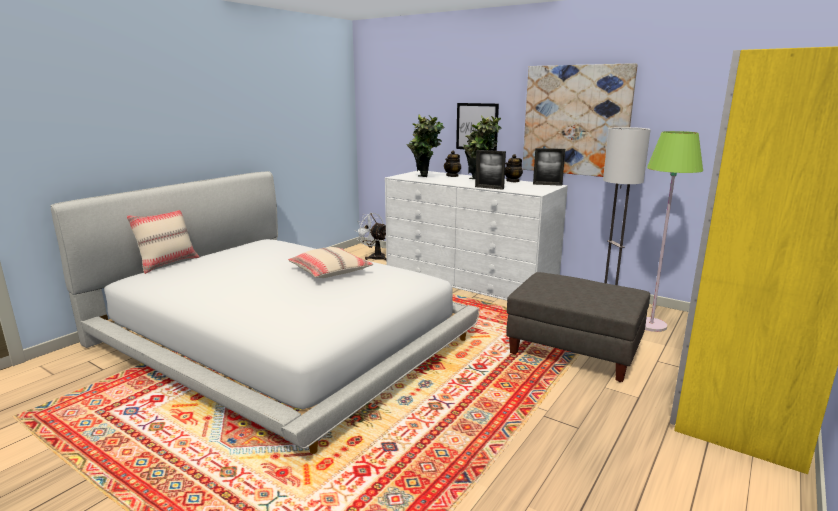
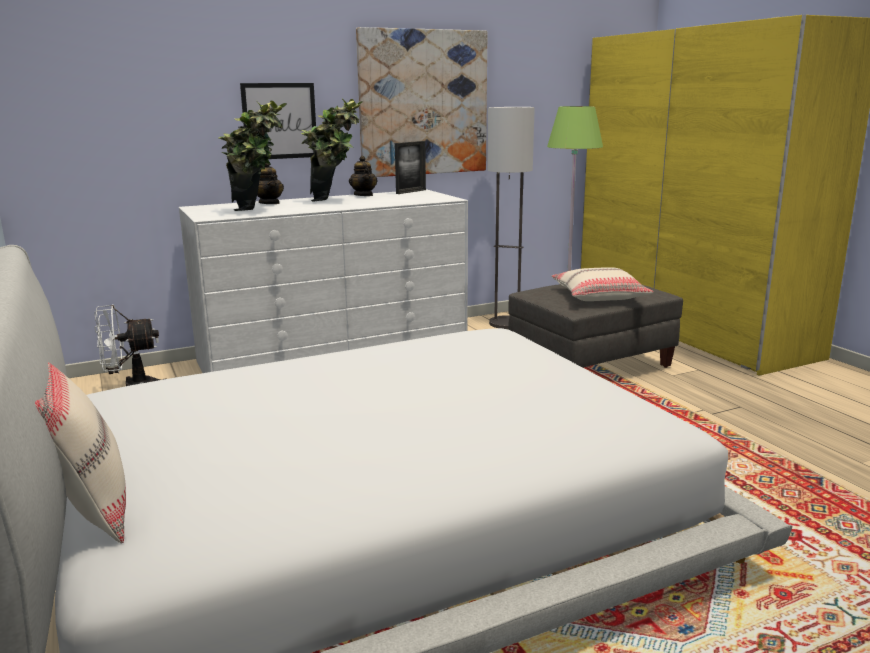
camera: 60 degrees left, 0 degrees up
beige pillow [288,247,373,278] -> beige pillow moved to [551,267,654,301]
picture frame [475,150,506,190] -> none

